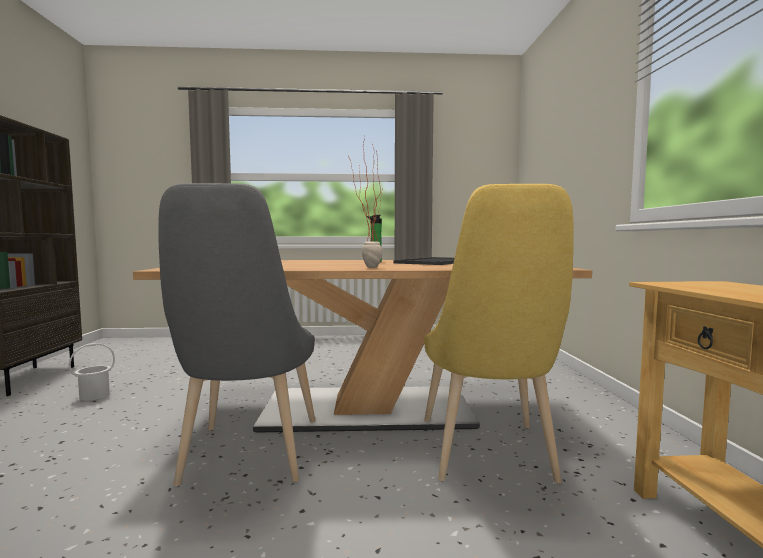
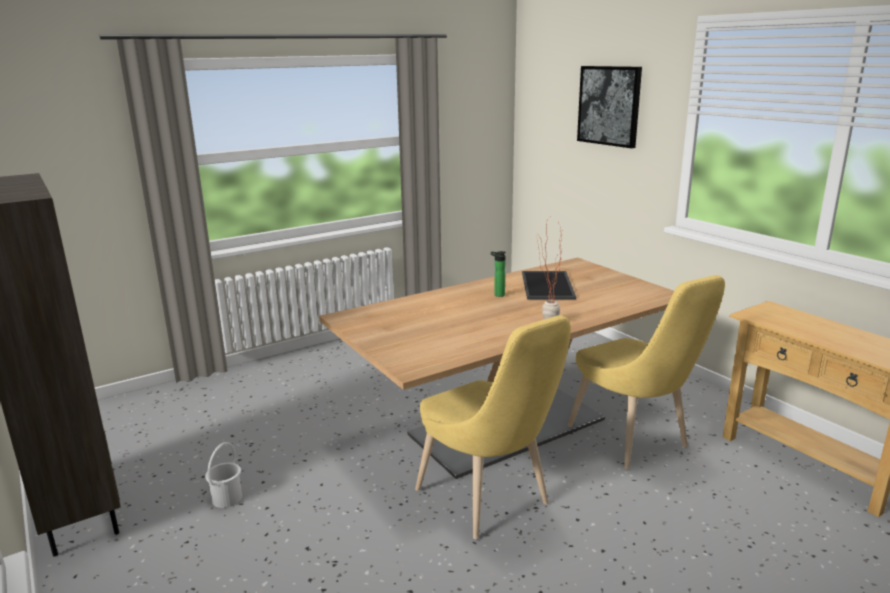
camera: 30 degrees left, 15 degrees up
grey chair [158,183,315,487] -> yellow chair [415,315,571,539]
none -> picture [577,66,642,148]

